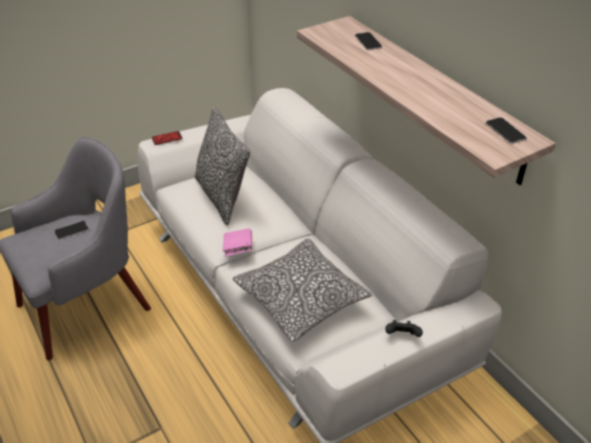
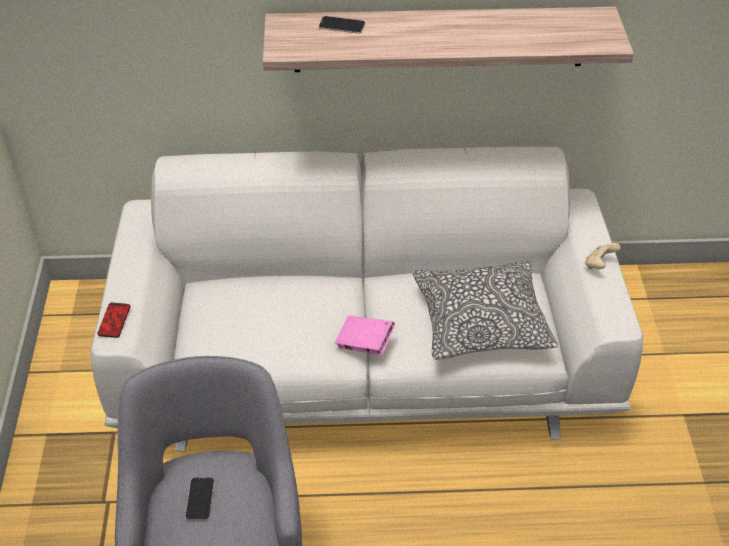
camera: 60 degrees left, 5 degrees up
pillow [194,107,250,225] -> none
black game controller [385,320,423,337] -> beige game controller [585,243,621,269]
phone [486,117,527,144] -> none

